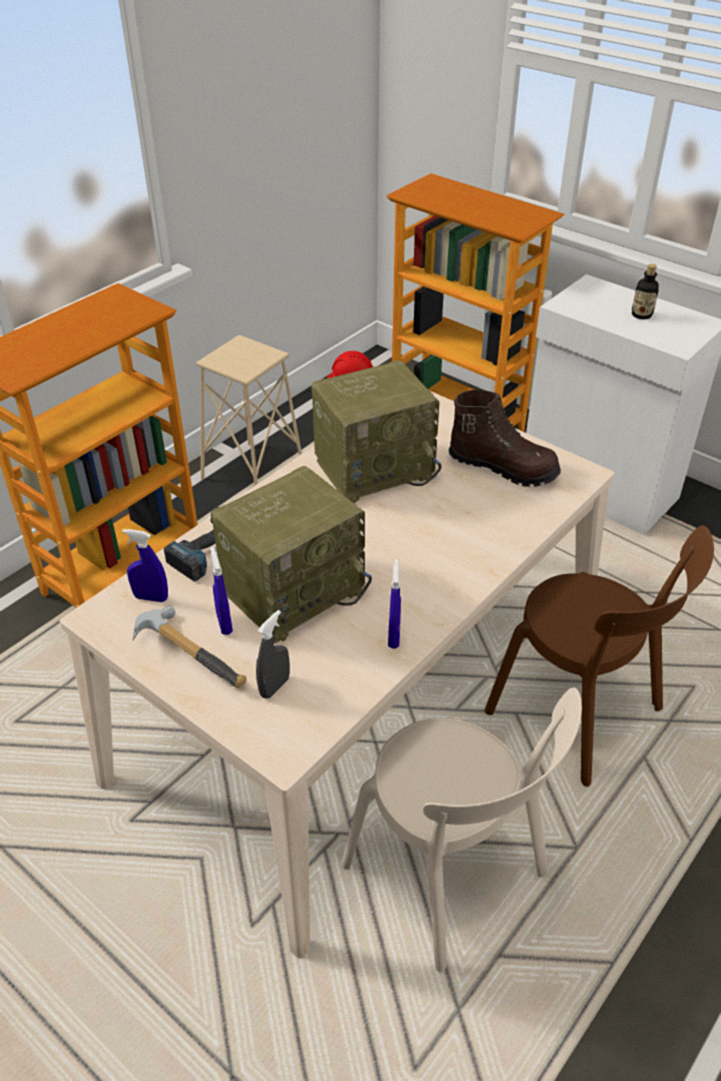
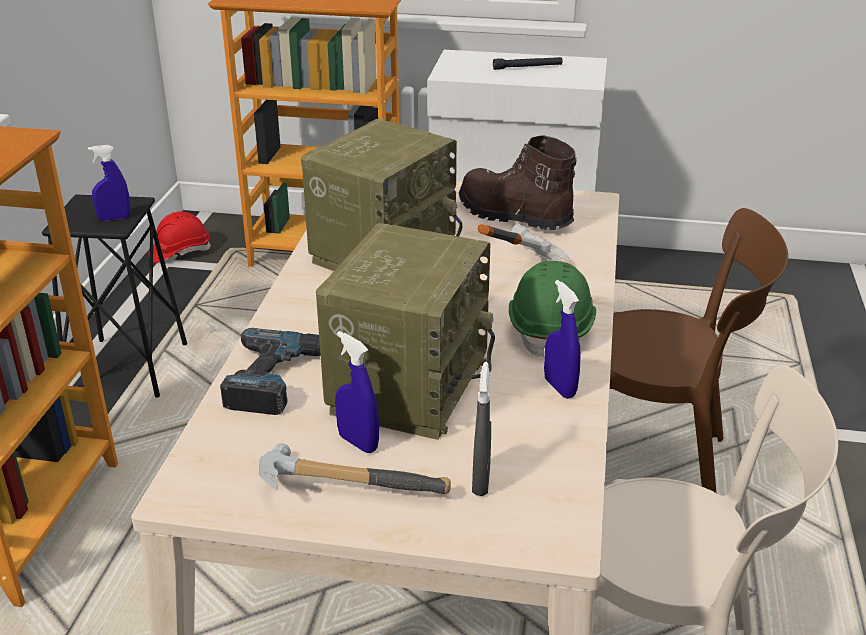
camera: 30 degrees left, 10 degrees down
blue spray bottle [122,529,168,602] -> blue spray bottle moved to [88,145,130,221]
beige stool [196,335,302,486] -> black stool [42,194,187,397]
brown boot [449,390,561,487] -> brown boot turned 135 degrees counterclockwise [459,135,577,230]
bottle [632,264,659,319] -> black flashlight [493,57,563,70]
none -> hammer [478,224,569,262]
none -> green hard hat [509,261,596,357]

